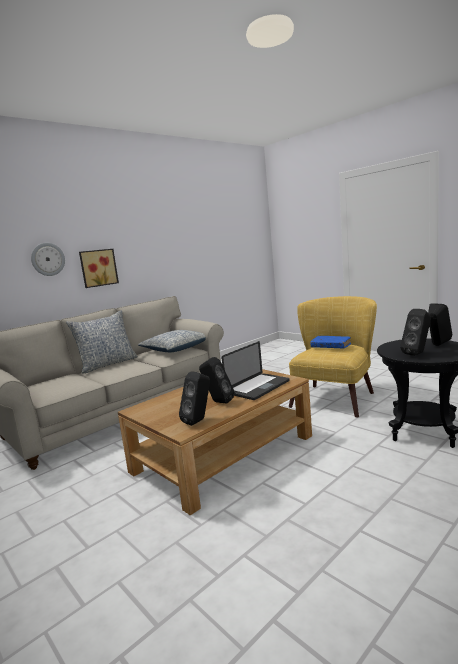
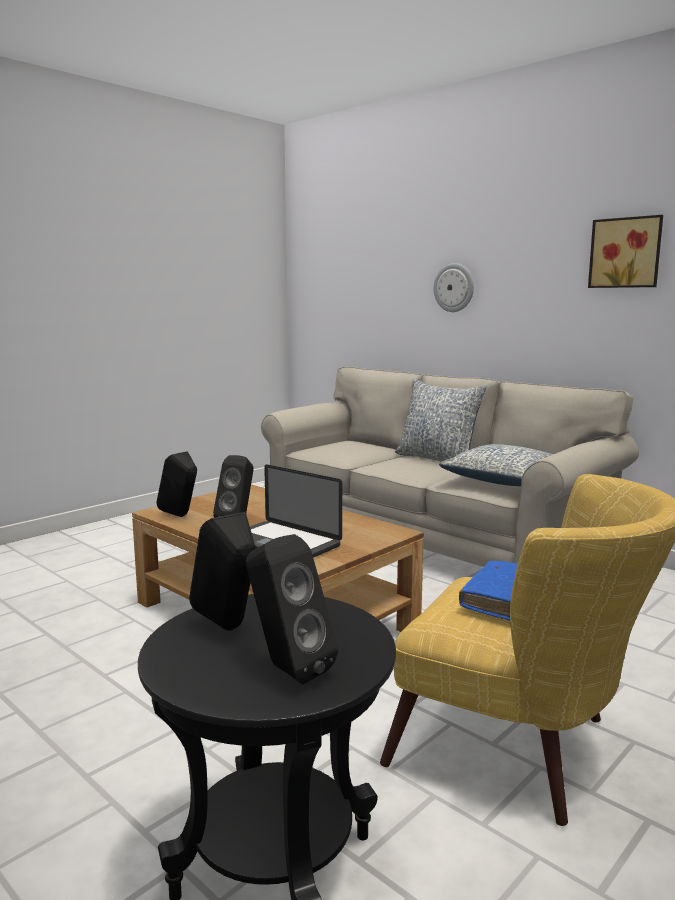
camera: 85 degrees right, 0 degrees up
picture [79,249,119,288] -> picture moved to [588,215,663,288]

